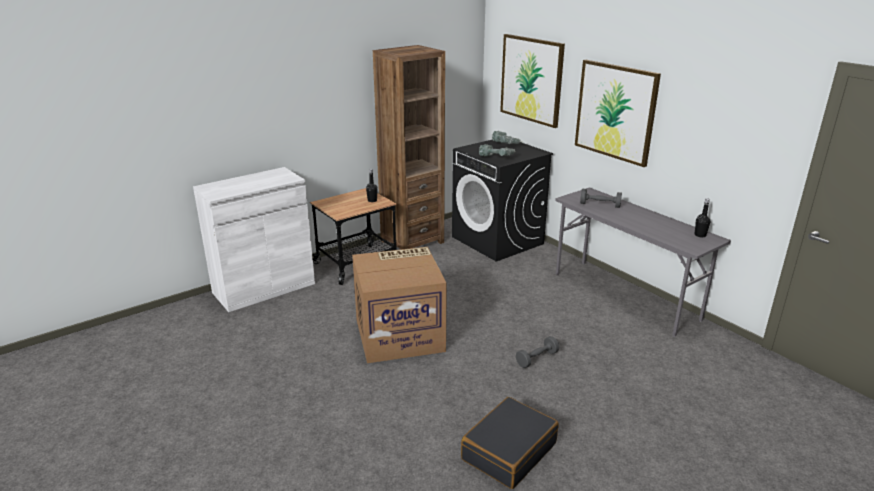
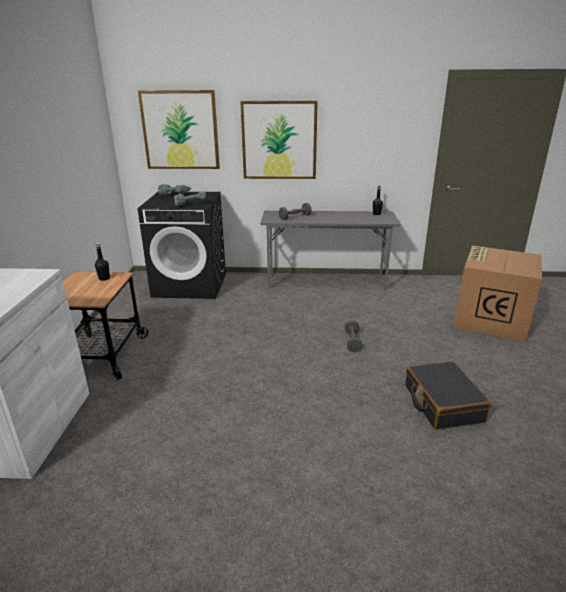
camera: 50 degrees left, 0 degrees up
cardboard box [352,247,447,363] -> cardboard box moved to [454,245,542,342]
brown bookcase [373,45,445,249] -> none

